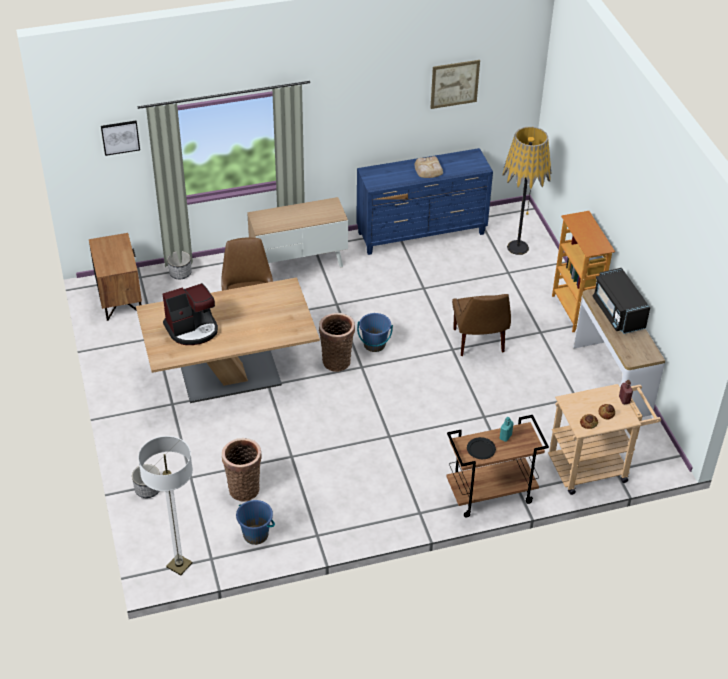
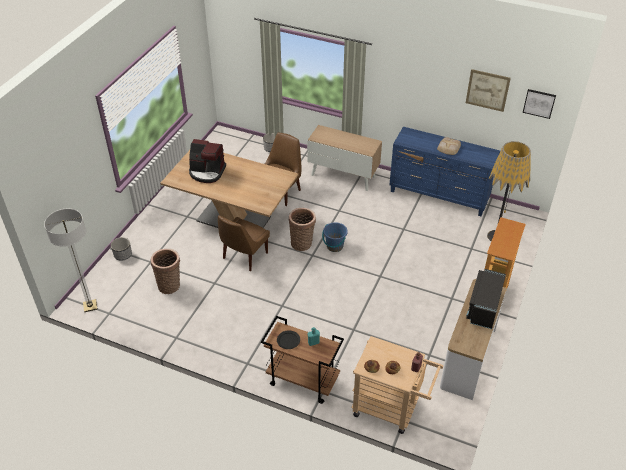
camera: 40 degrees right, 0 degrees up
brown nightstand [89,233,142,321] -> none
picture [101,121,140,156] -> picture moved to [523,89,556,119]
blue bucket [236,500,275,545] -> none
brown chair [452,294,511,356] -> brown chair moved to [218,215,270,271]

